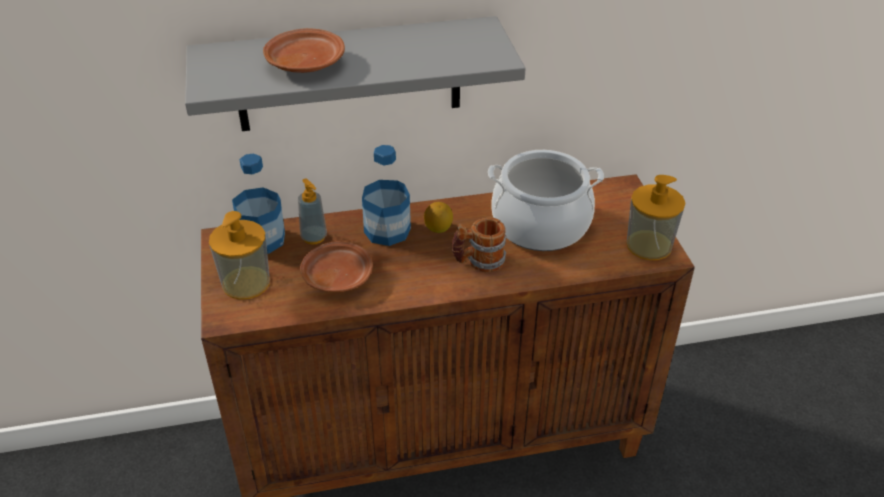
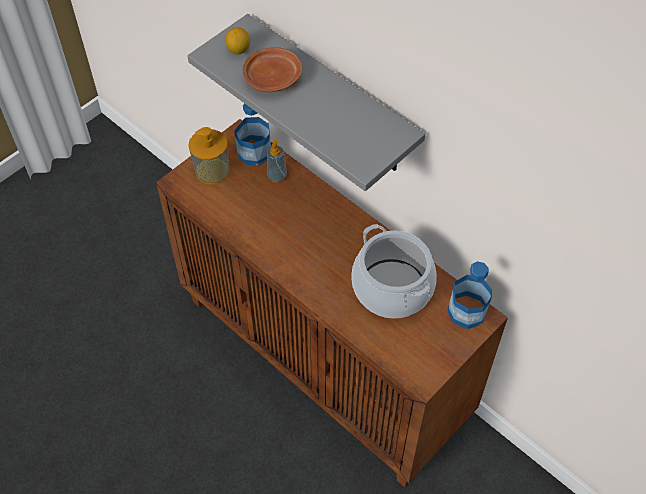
camera: 55 degrees right, 15 degrees up
brown plate [300,241,373,292] -> none
bottle [362,145,411,246] -> bottle moved to [447,261,492,329]
lemon [424,202,453,233] -> lemon moved to [225,27,250,55]
mug [452,217,507,272] -> none
soap dispenser [627,175,685,260] -> none

